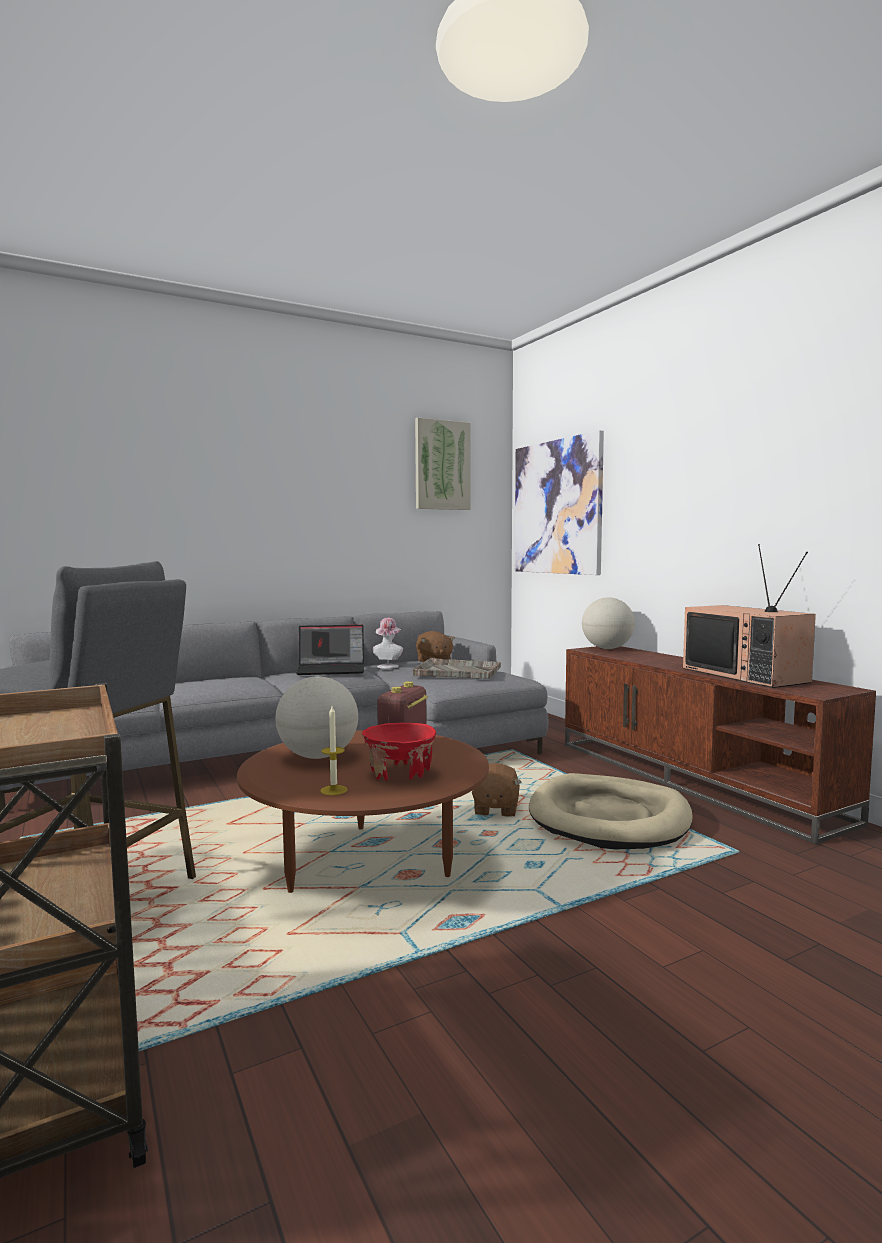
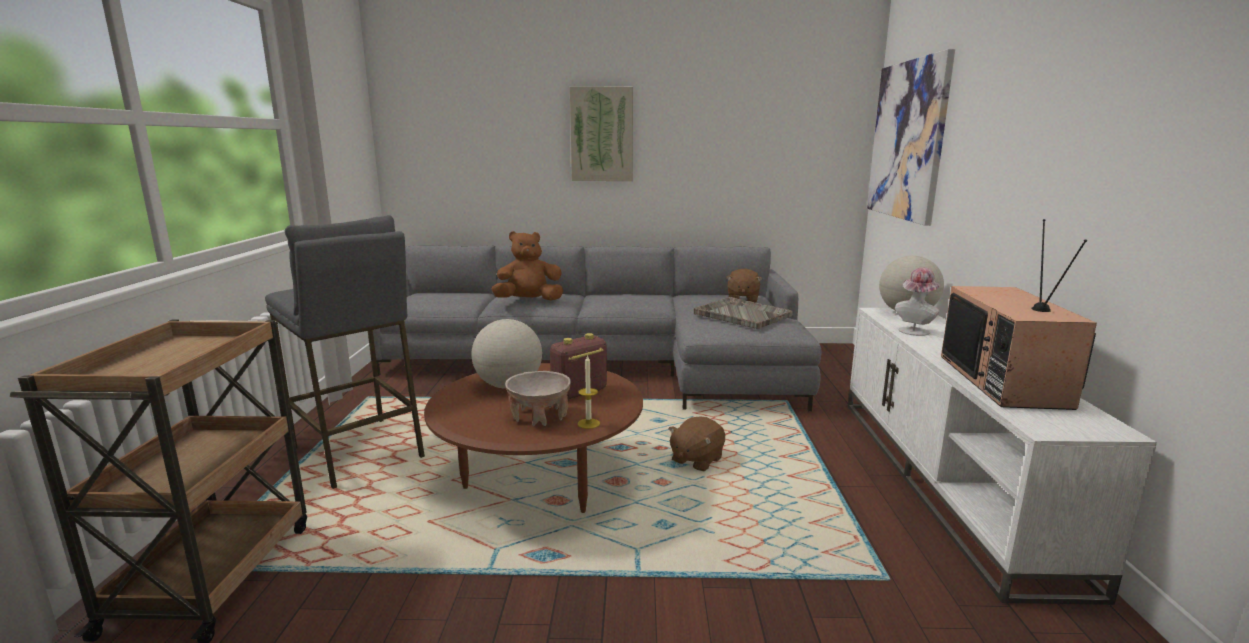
camera: 30 degrees right, 10 degrees up
laptop [296,625,364,675] -> none
candle [320,706,347,795] -> candle moved to [578,354,600,429]
red bowl [362,723,436,781] -> beige bowl [505,371,571,426]
hat [372,618,403,669] -> hat moved to [895,267,940,336]
picture [415,417,471,510] -> picture moved to [570,87,633,181]
beige dog bed [529,773,693,849] -> none
brown tv stand [565,646,876,844] -> white tv stand [848,308,1157,605]
none -> brown plush toy [491,231,563,301]

